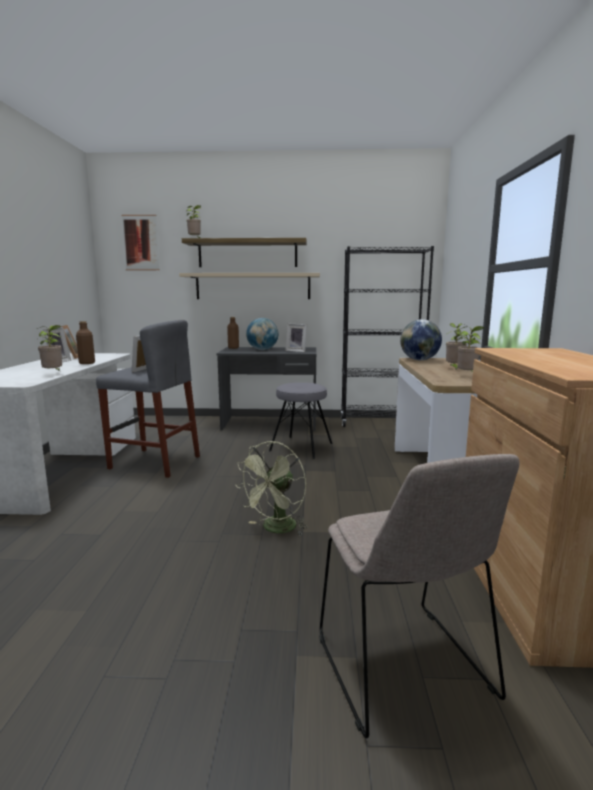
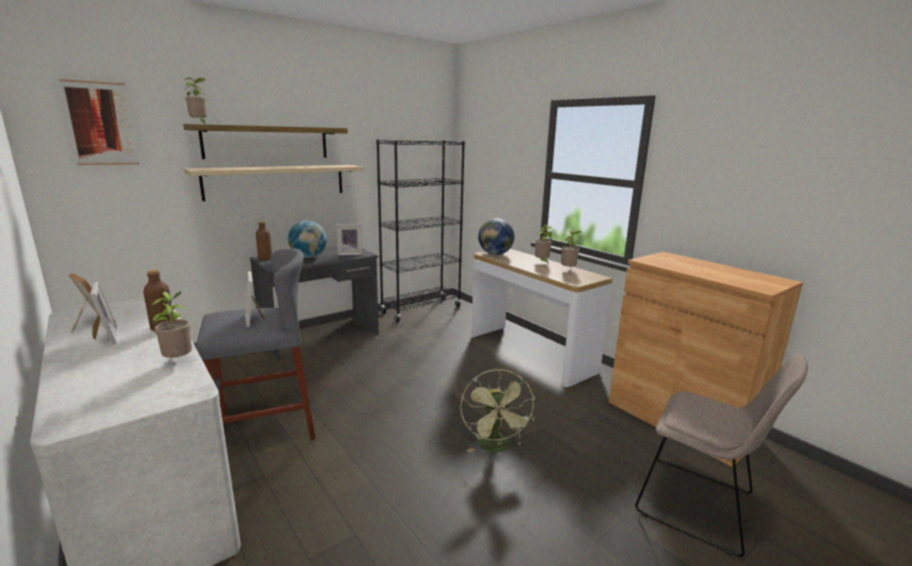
camera: 40 degrees left, 5 degrees up
grey stool [269,382,333,459] -> none

